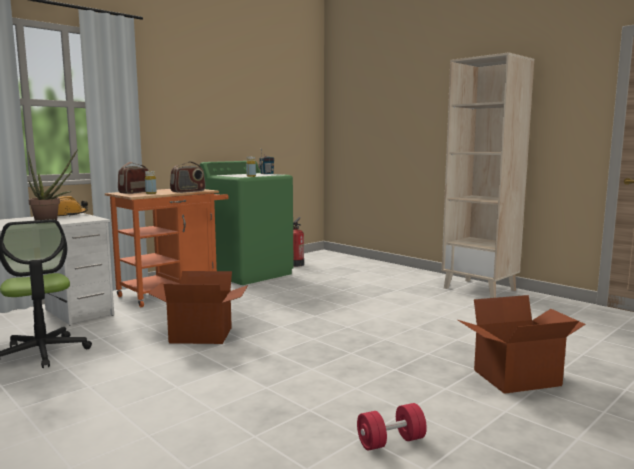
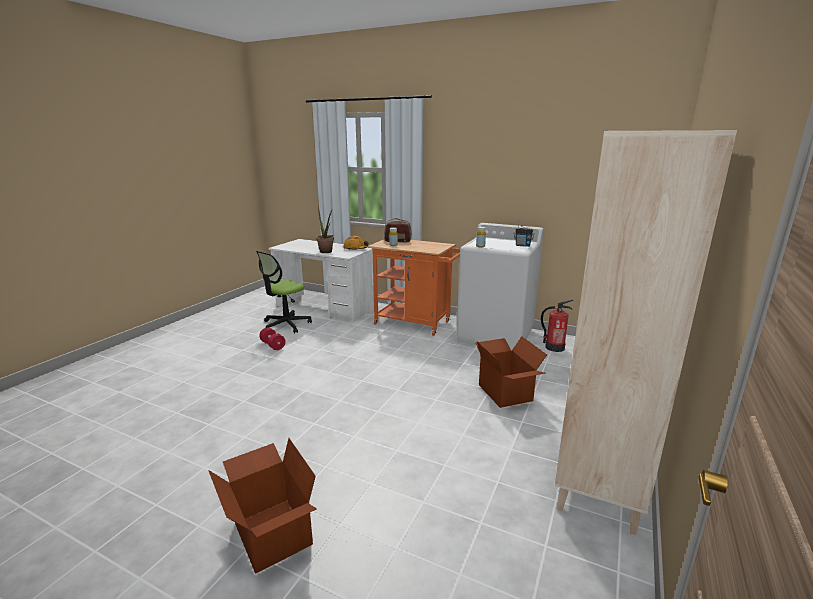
camera: 70 degrees right, 10 degrees up
cardboard box [148,271,248,344] -> cardboard box moved to [475,336,547,408]
radio [170,161,205,193] -> none
green washing machine [200,161,294,285] -> white washing machine [457,223,544,351]
red dumbbell [357,403,427,451] -> red dumbbell moved to [259,327,286,350]

